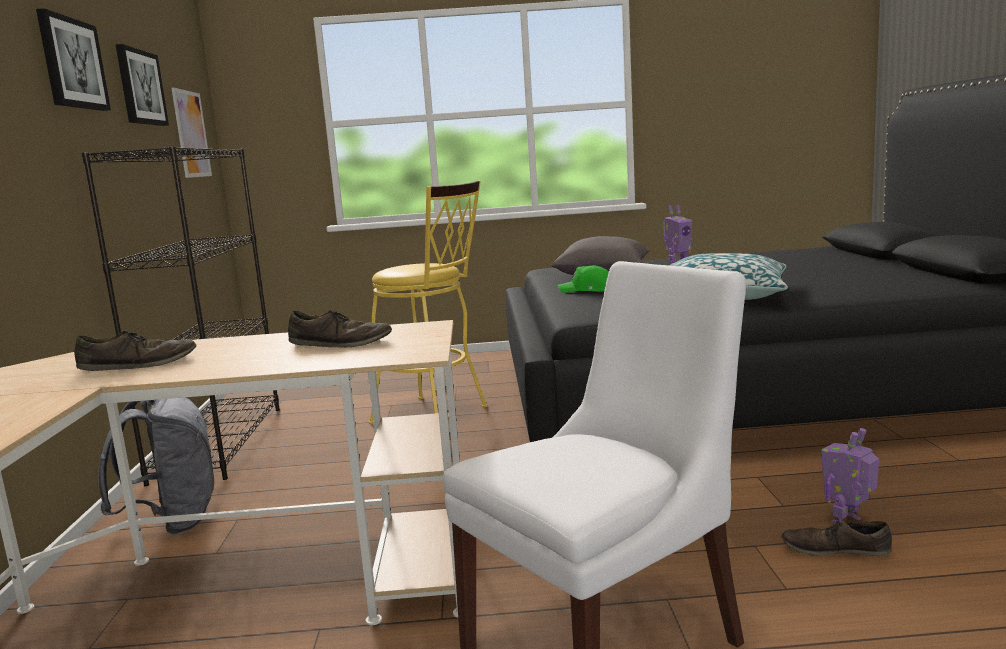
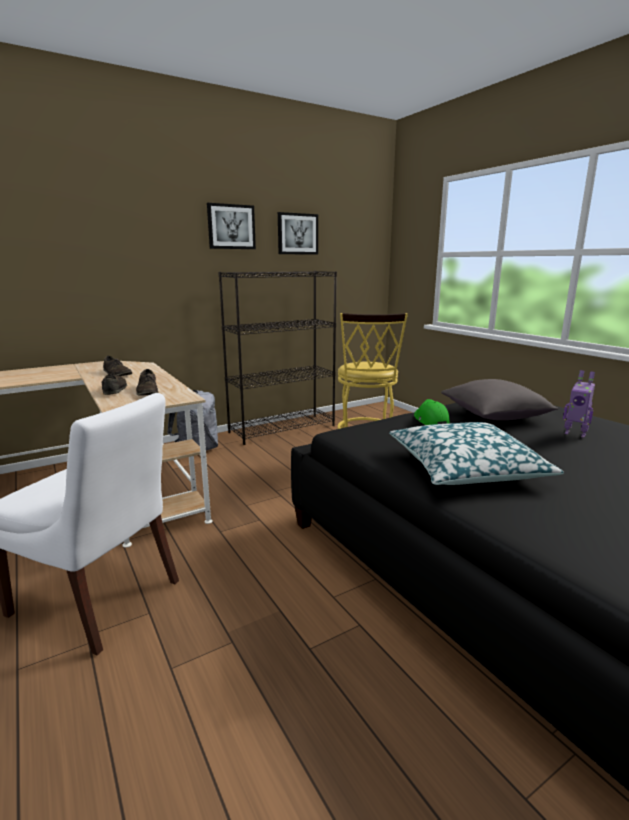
camera: 60 degrees right, 5 degrees up
picture [171,88,212,178] -> none
brown shoe [781,519,892,556] -> brown shoe moved to [102,374,127,395]
toy robot [821,428,879,524] -> none

